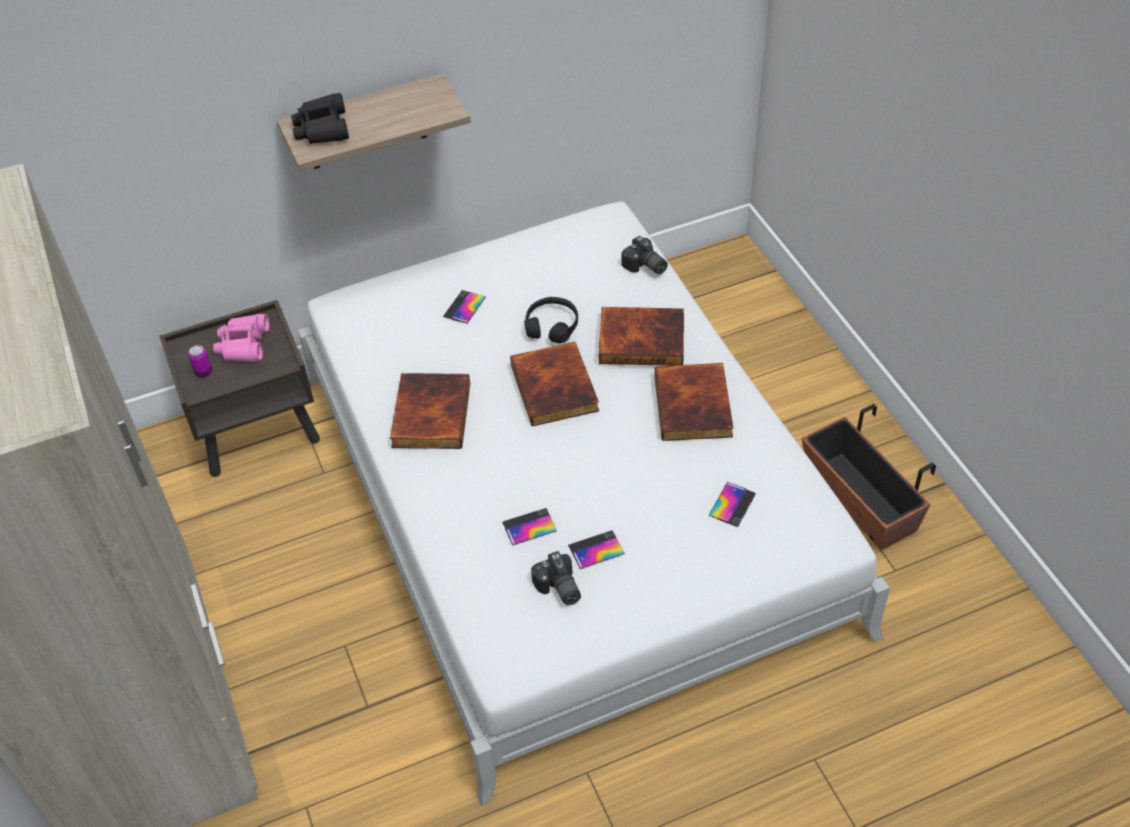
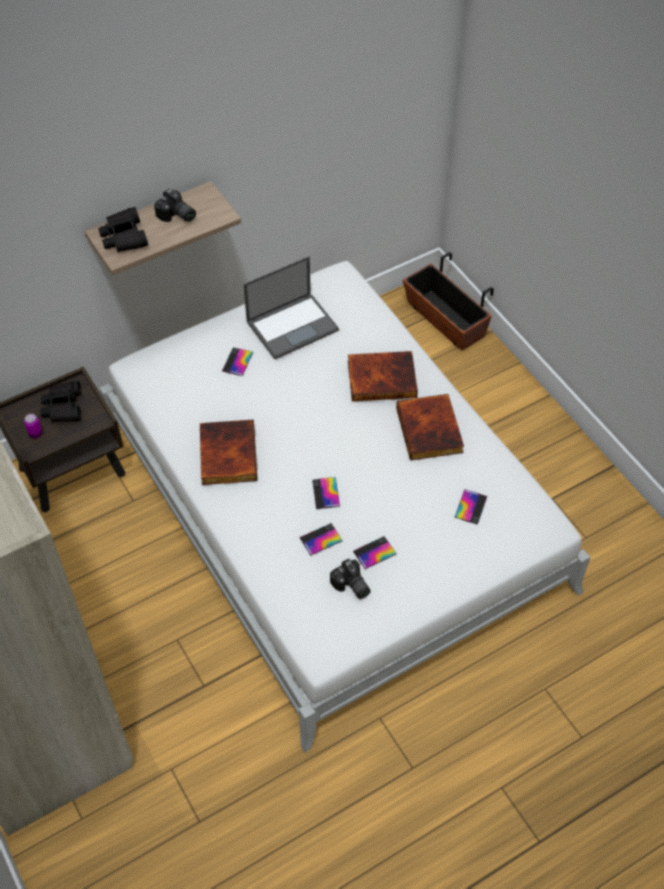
camera: 10 degrees left, 5 degrees up
pink binoculars [213,314,269,362] -> black binoculars [40,381,82,422]
book [510,342,599,426] -> none
black headphones [525,297,578,343] -> none
camera [621,236,668,274] -> camera moved to [154,189,196,222]
planter [801,404,936,550] -> planter moved to [403,252,494,351]
none -> laptop [243,256,339,359]
none -> phone [312,477,340,509]

